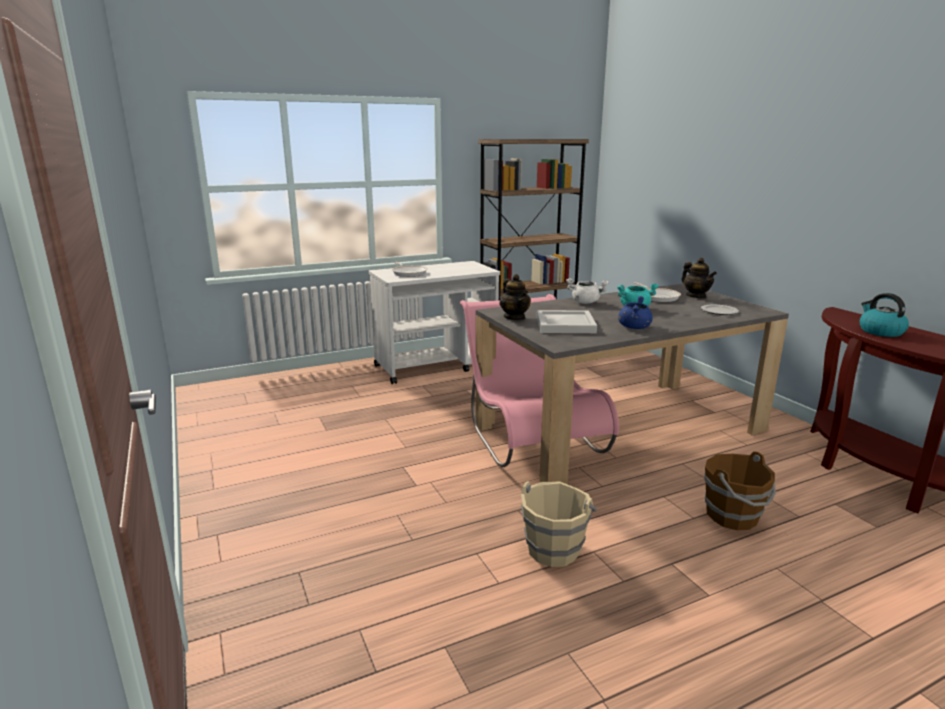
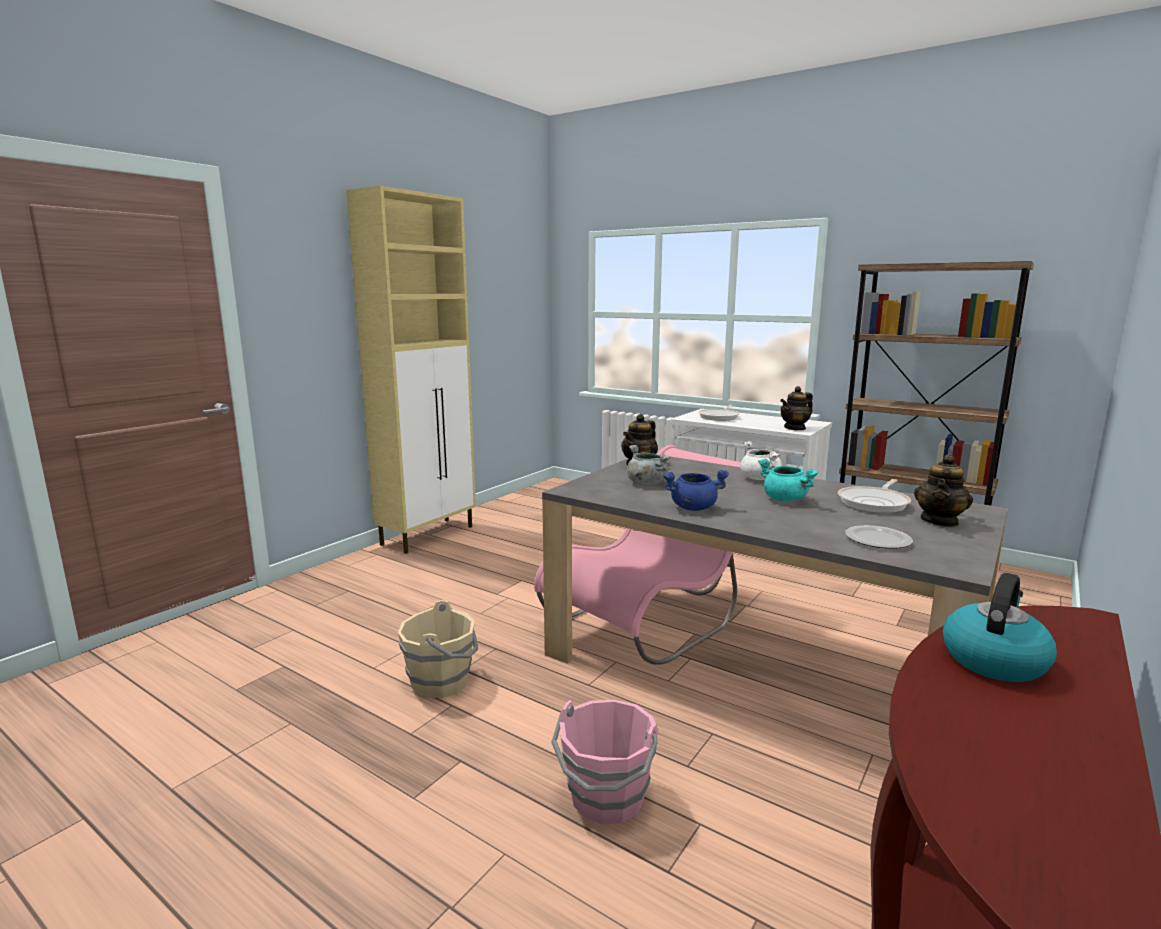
camera: 60 degrees right, 5 degrees down
white tray [537,310,597,333] -> grey cooking pot [627,445,670,485]
brown bucket [704,451,776,530] -> pink bucket [551,700,658,824]
none -> beige cabinet [346,186,476,554]
none -> teapot [780,386,813,430]

